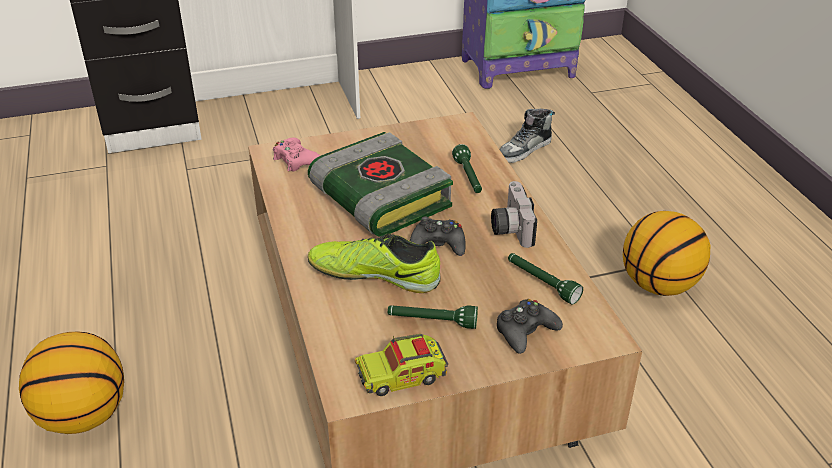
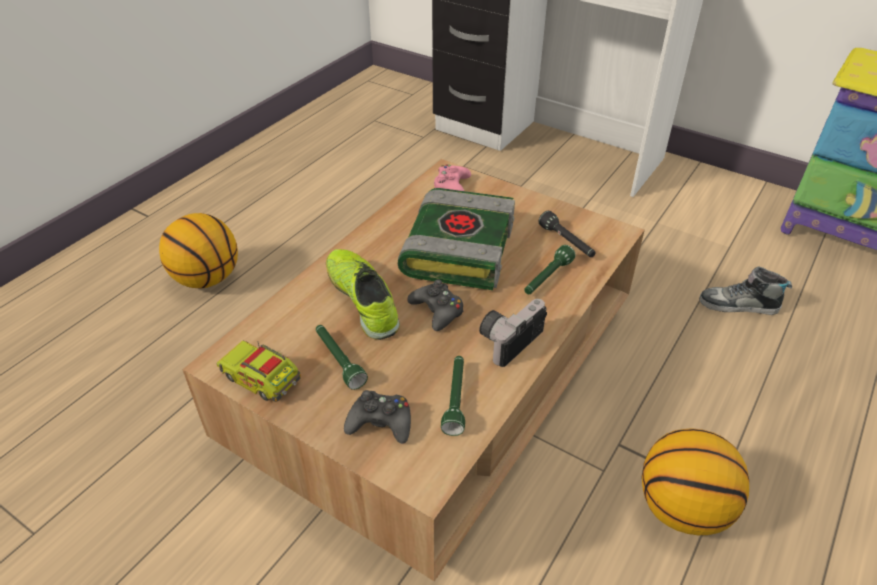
camera: 50 degrees right, 5 degrees up
none -> black flashlight [539,211,595,257]

